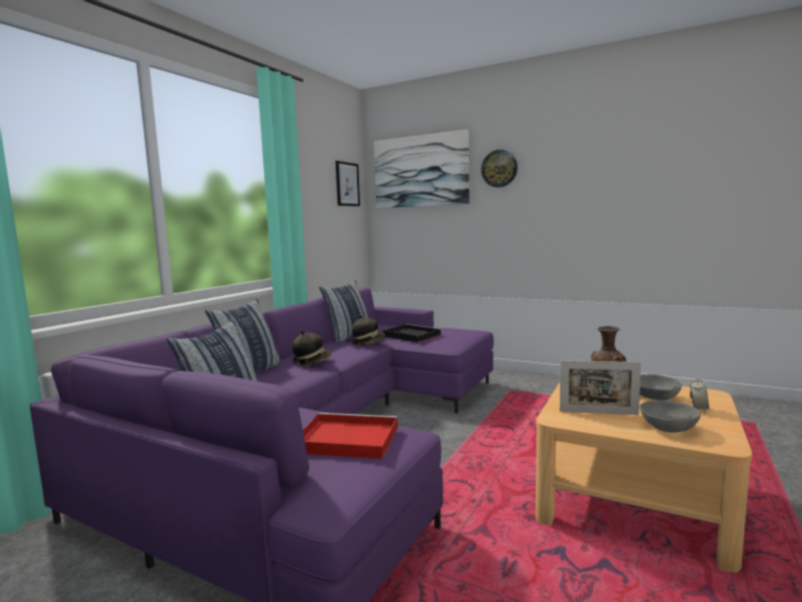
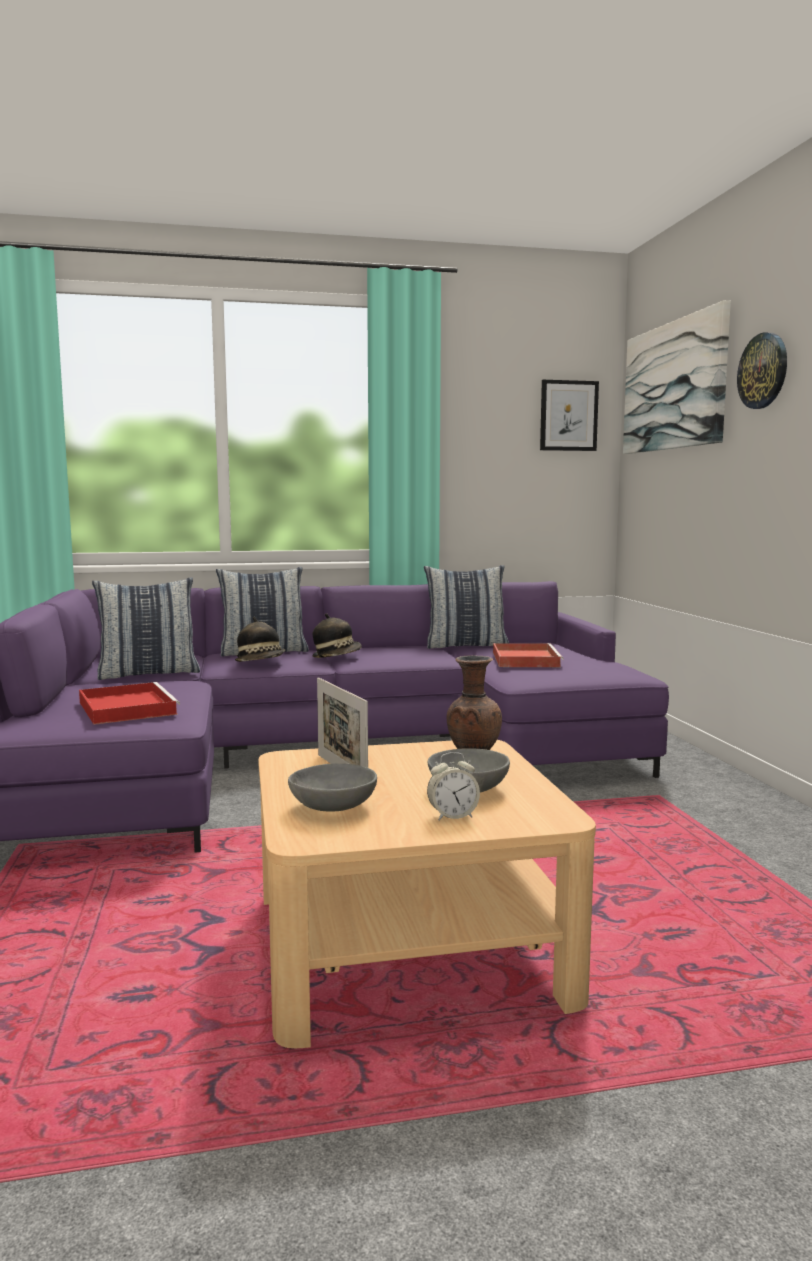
camera: 50 degrees right, 0 degrees up
hat [352,315,386,345] -> hat moved to [235,617,285,662]
black tray [383,324,442,342] -> red tray [493,643,564,667]

